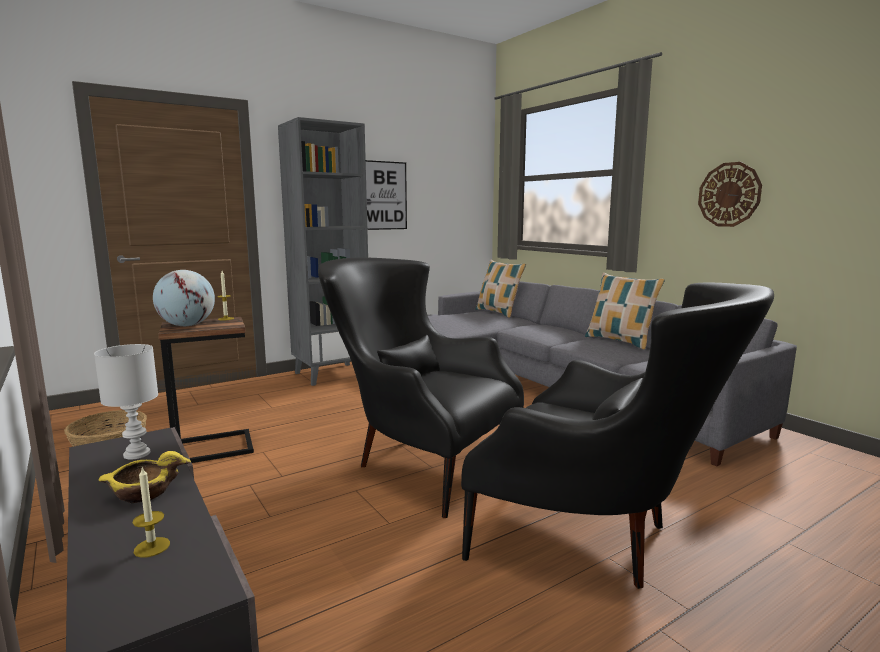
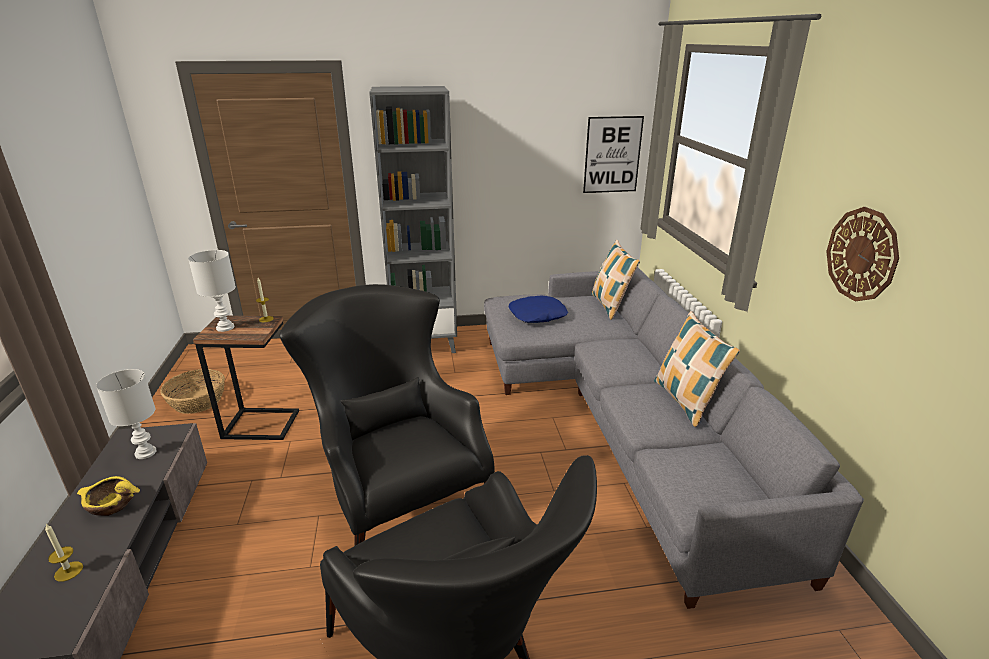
camera: 25 degrees right, 15 degrees up
globe [153,270,215,326] -> white table lamp [188,250,236,332]
picture [366,160,407,230] -> picture moved to [583,116,644,193]
none -> blue pillow [508,296,568,323]

